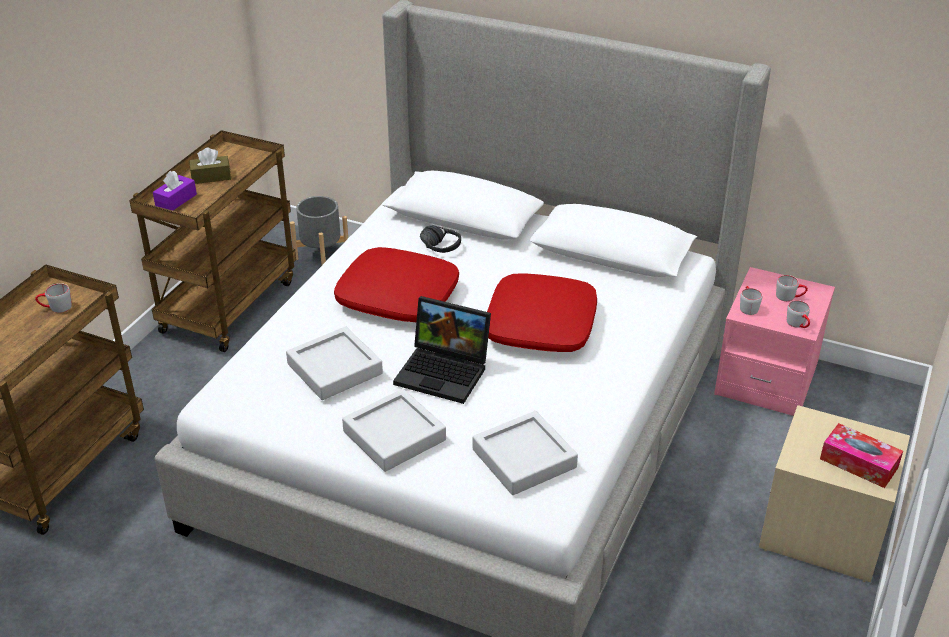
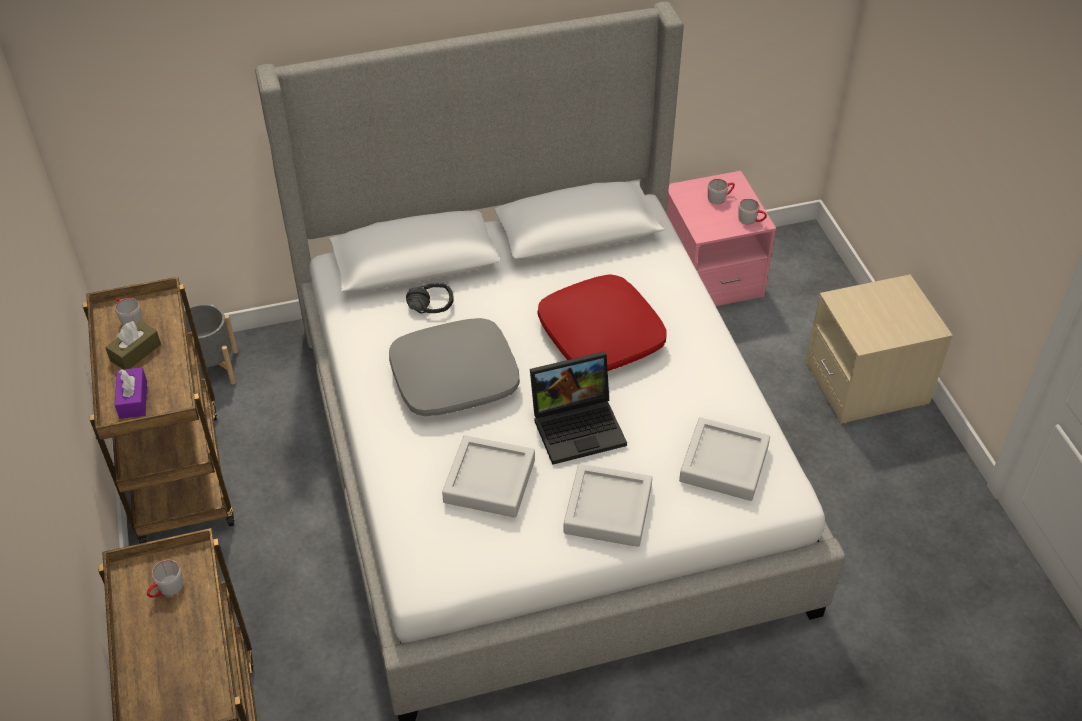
camera: 40 degrees left, 10 degrees up
red pillow [334,247,459,322] -> grey pillow [389,318,520,416]
grey mug [740,286,762,315] -> grey mug moved to [115,298,142,326]
tissue box [820,423,903,488] -> none

